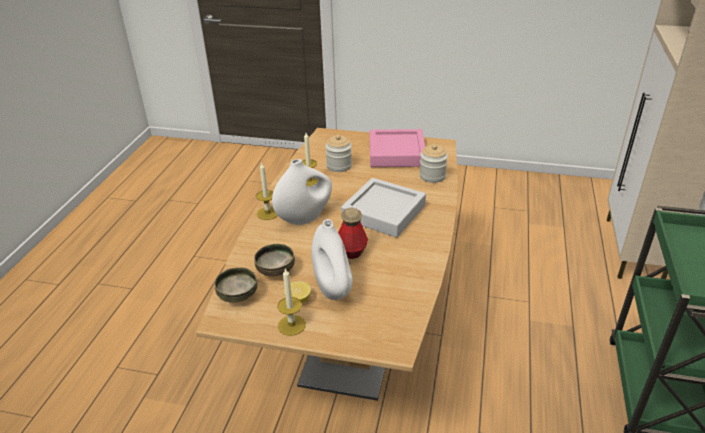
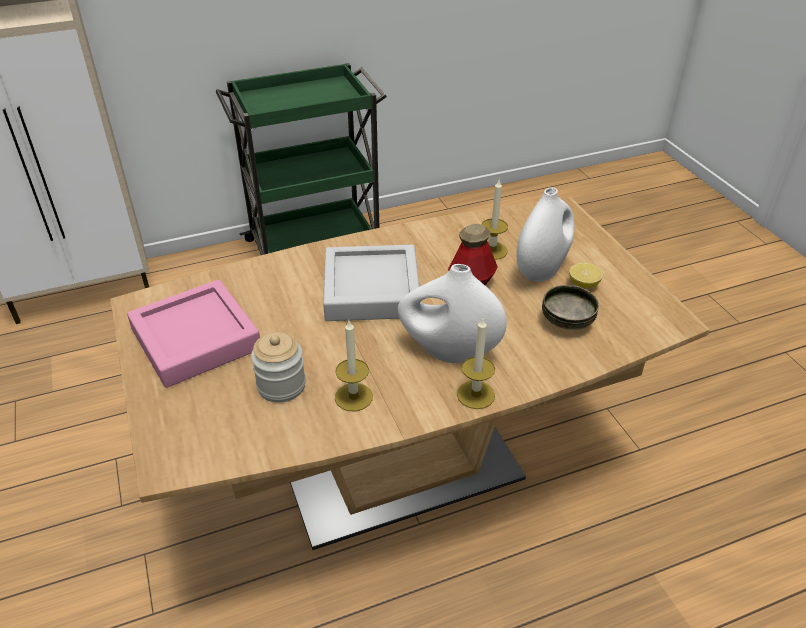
camera: 125 degrees left, 5 degrees up
bowl [214,267,258,303] -> none
candle [277,267,306,336] -> candle moved to [482,180,508,260]
jar [420,144,448,183] -> none

